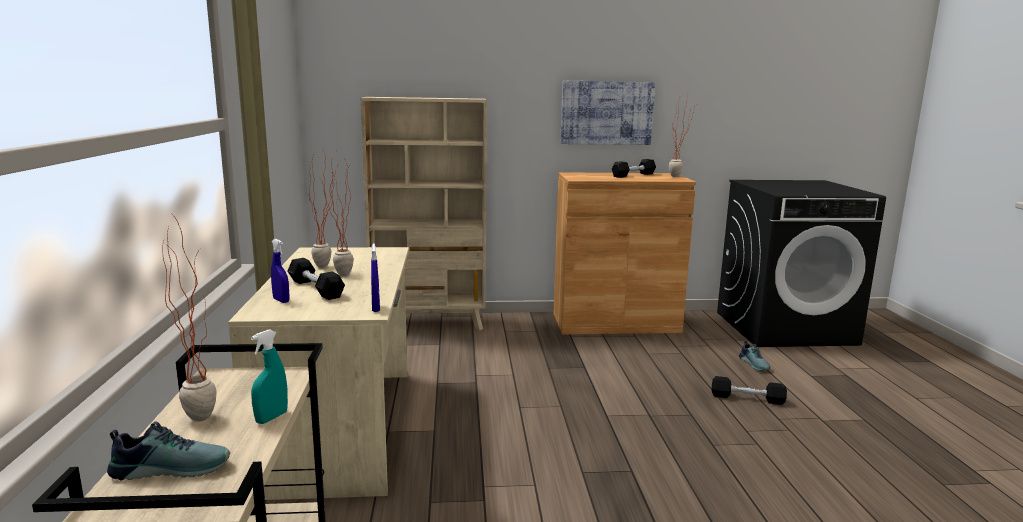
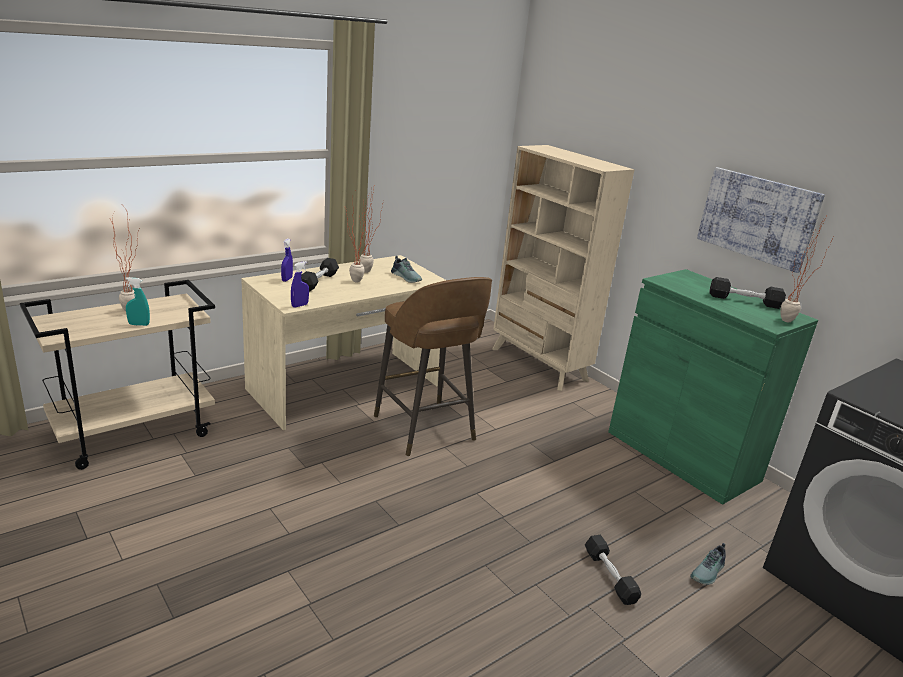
camera: 55 degrees right, 10 degrees up
shoe [107,421,230,480] -> shoe moved to [391,256,422,283]
brown cabinet [554,172,696,335] -> green cabinet [608,269,818,505]
none -> brown stool [374,277,492,456]

